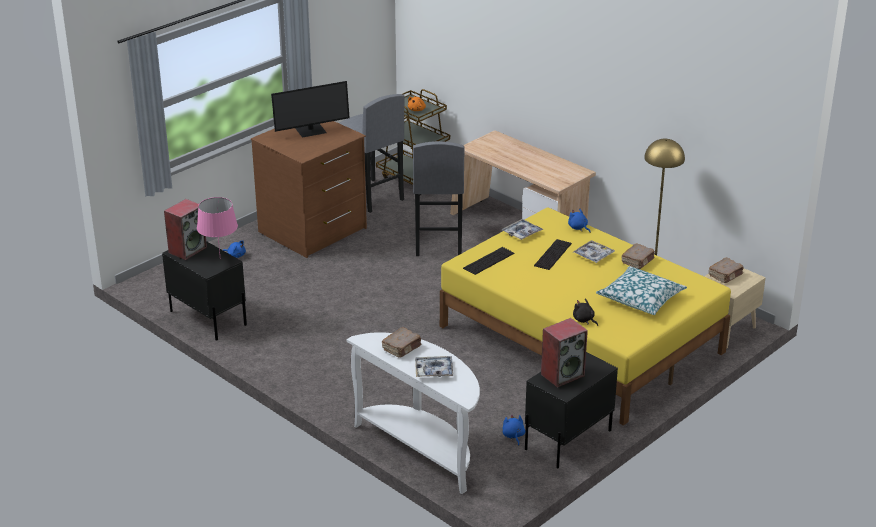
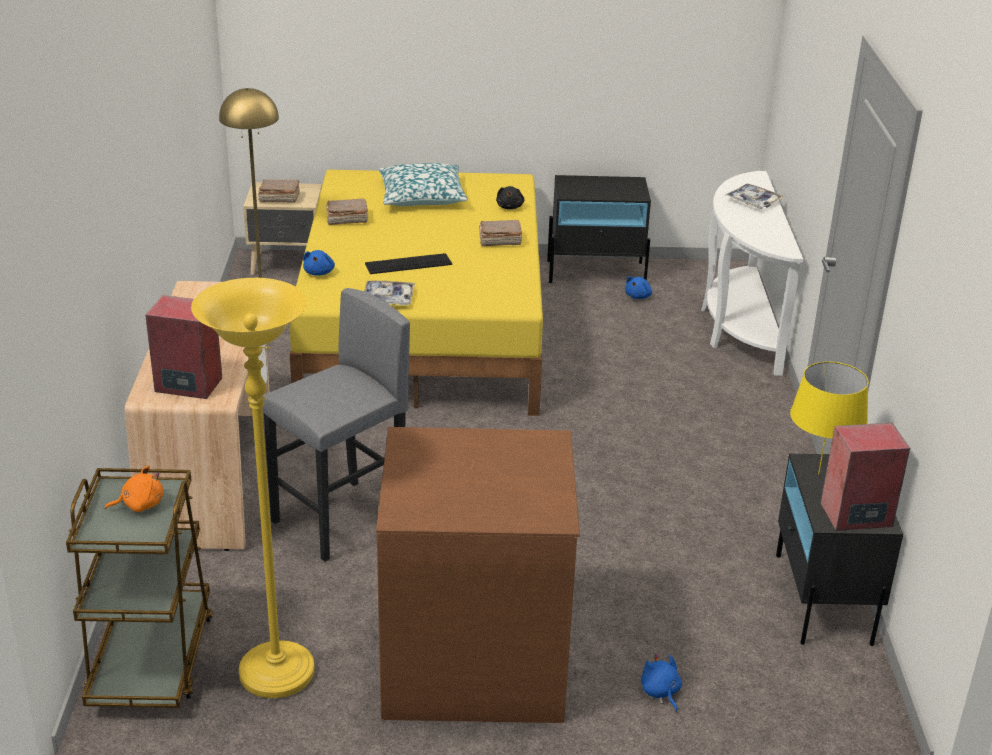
camera: 135 degrees left, 0 degrees up
pink table lamp [197,197,238,254] -> yellow table lamp [790,362,868,474]
monitor [271,81,350,138] -> none
grey stool [339,94,405,213] -> yellow floor lamp [191,278,315,698]
brown book [382,327,422,358] -> brown book moved to [479,220,522,246]
keyboard [463,247,515,275] -> none
speaker [541,318,588,388] -> speaker moved to [145,295,222,399]
tray [573,240,615,263] -> none

